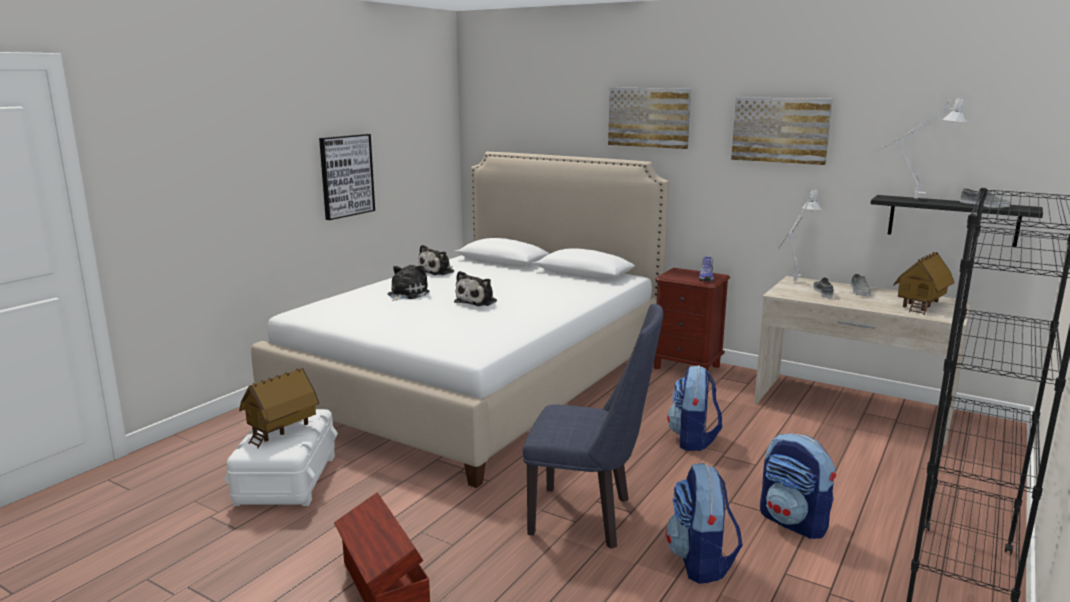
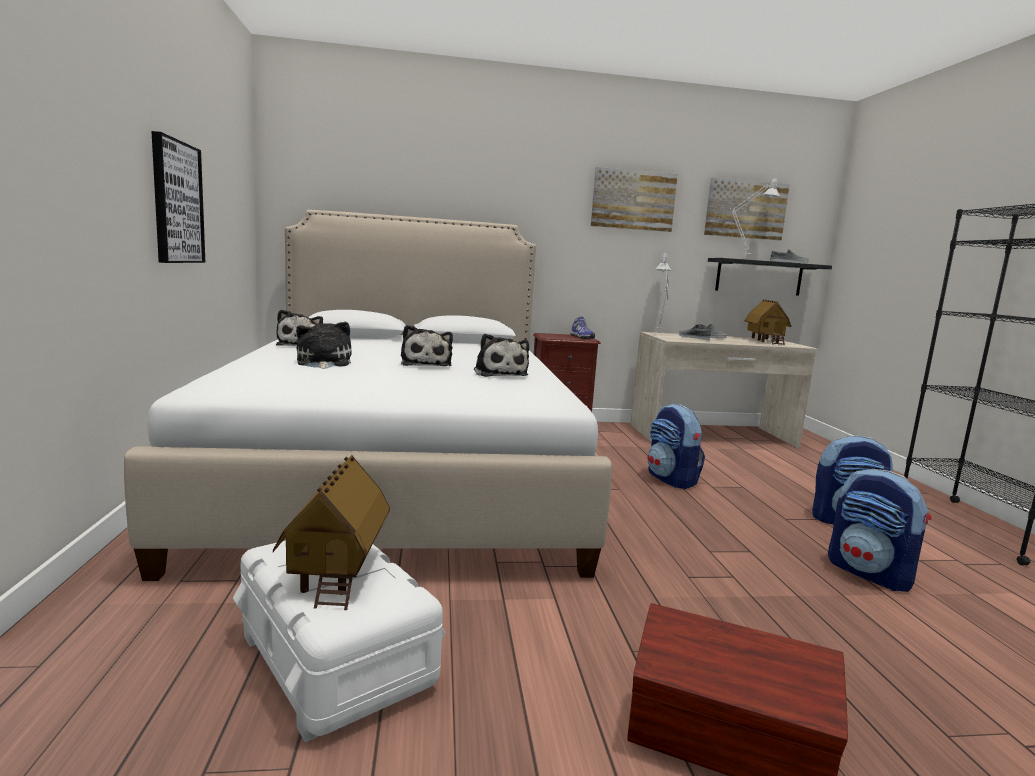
camera: 40 degrees left, 5 degrees down
blue chair [523,304,663,549] -> none
picture [608,88,691,149] -> picture moved to [704,178,790,240]
none -> plush toy [474,334,529,377]

